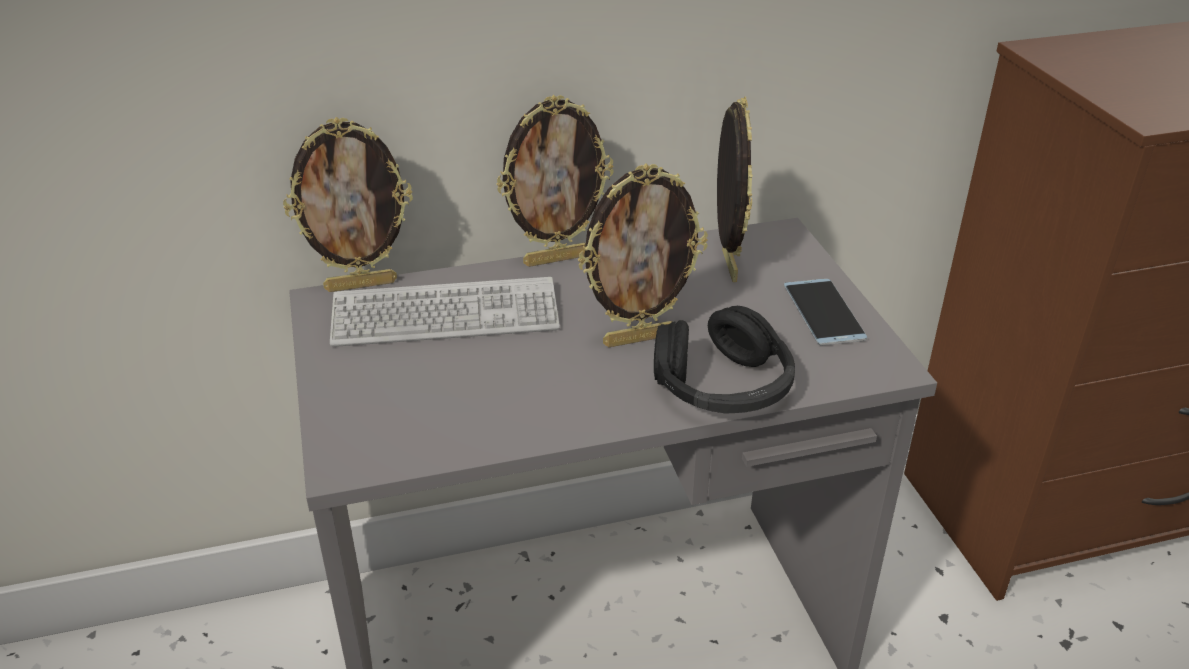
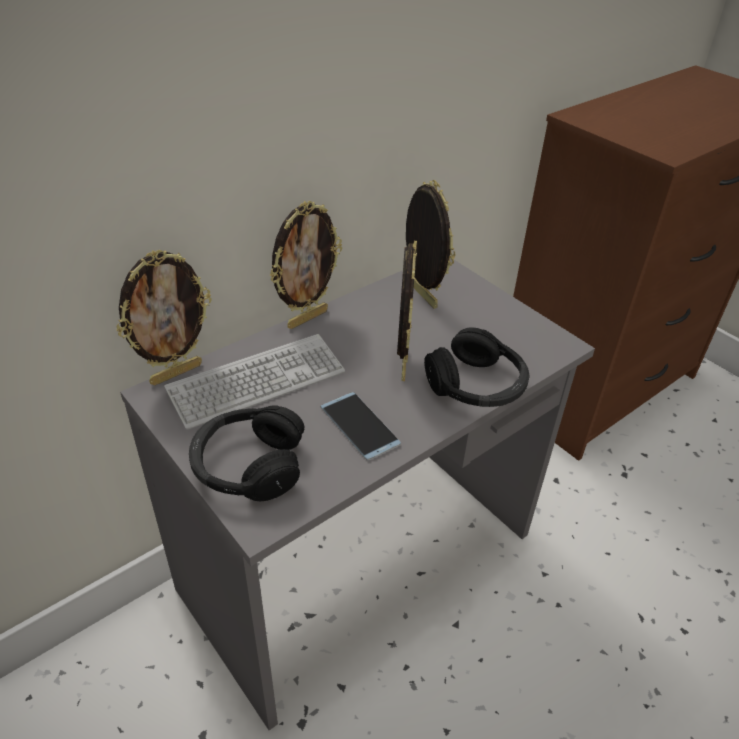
camera: 25 degrees left, 5 degrees up
picture frame [578,164,708,347] -> picture frame turned 45 degrees counterclockwise [397,241,417,381]
phone [784,279,867,345] -> phone moved to [321,392,401,460]
none -> black headphones [189,405,305,501]

